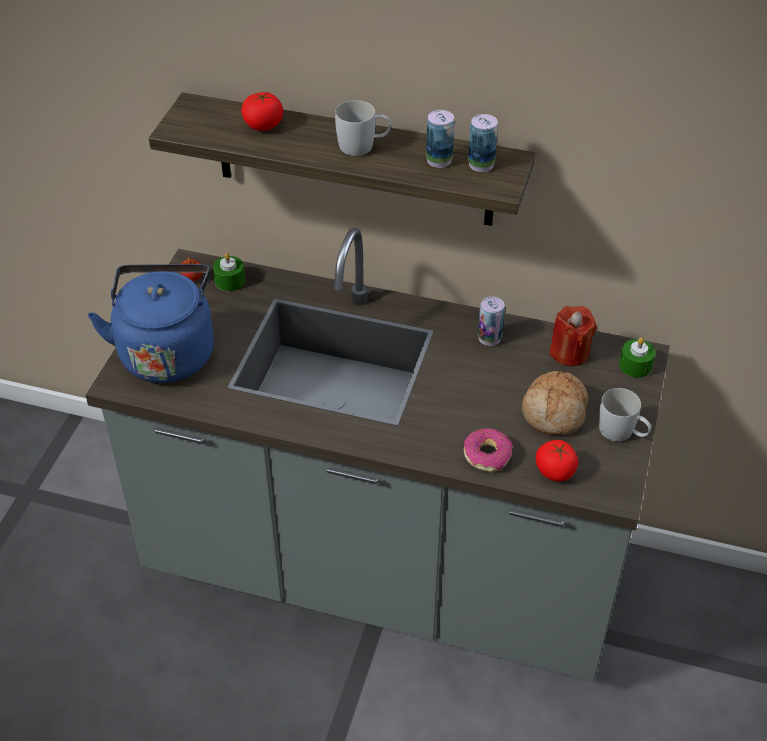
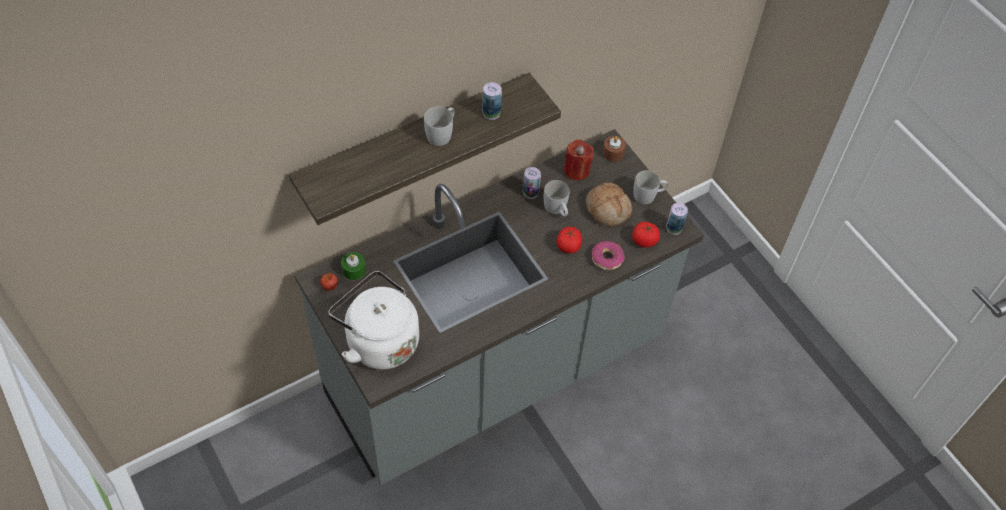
camera: 50 degrees left, 10 degrees up
blue kettle [88,264,214,383] -> white kettle [328,271,419,370]
tomato [241,92,283,131] -> tomato moved to [557,227,582,253]
can [468,114,498,172] -> can moved to [666,203,688,235]
green candle [619,338,655,378] -> brown candle [603,136,626,162]
none -> white mug [544,180,570,216]

